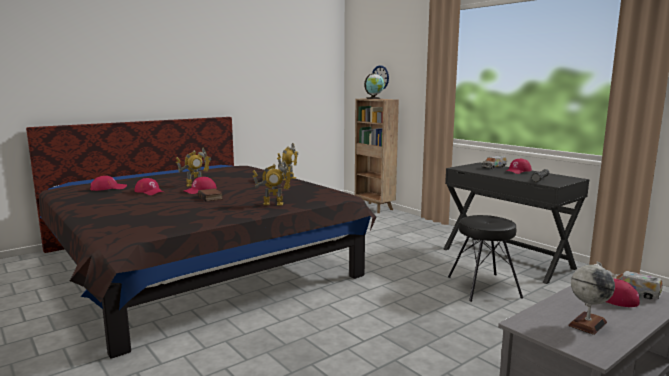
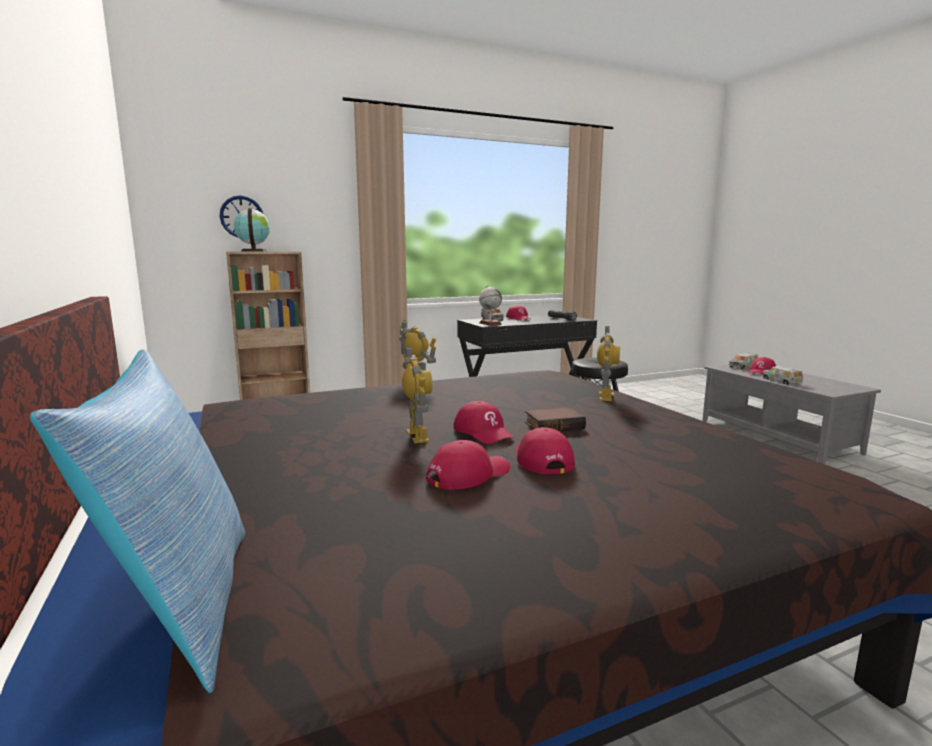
camera: 75 degrees left, 0 degrees up
red cap [90,176,127,191] -> red cap moved to [515,427,575,474]
globe [568,262,615,335] -> globe moved to [479,286,502,326]
none -> pillow [30,350,245,693]
none -> toy truck [763,366,803,385]

